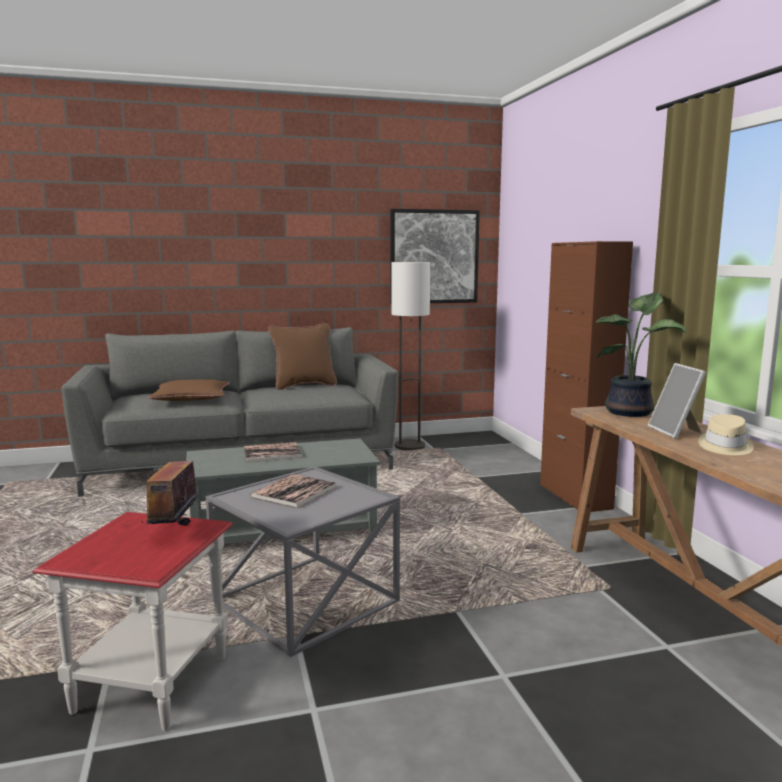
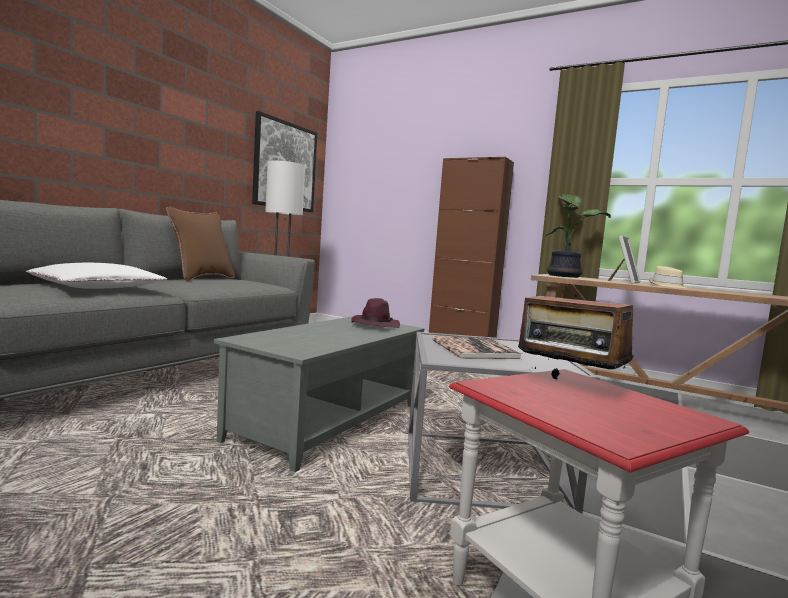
camera: 45 degrees left, 5 degrees down
brown pillow [148,379,229,401] -> white pillow [26,263,167,289]
book [244,442,302,462] -> none
picture frame [648,363,706,439] -> picture frame turned 90 degrees counterclockwise [607,236,641,284]
none -> purple hat [351,298,400,328]

